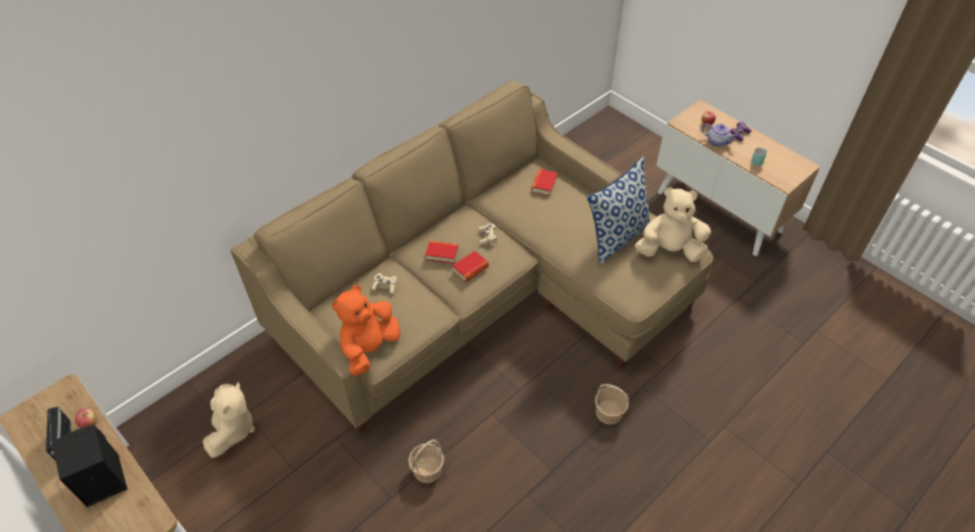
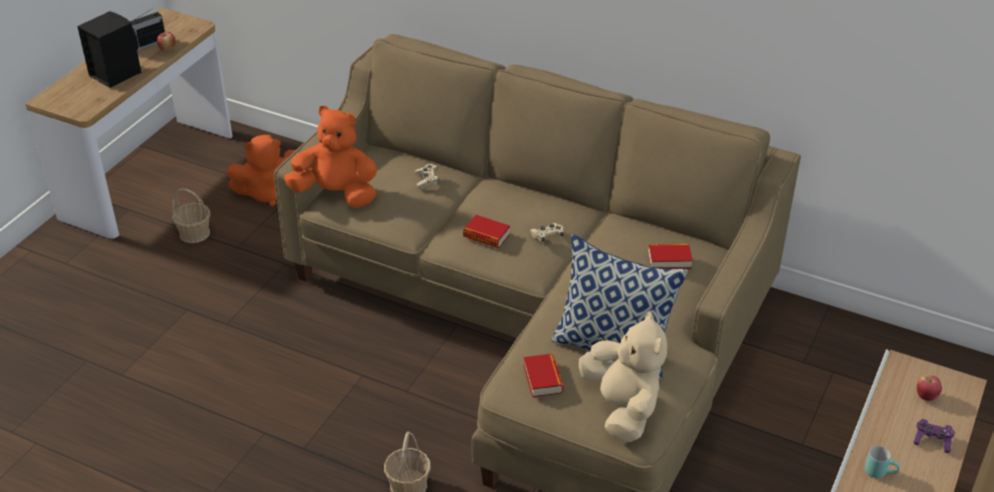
camera: 70 degrees right, 10 degrees down
beige plush toy [203,382,255,458] -> orange plush toy [227,135,296,206]
basket [408,439,444,483] -> basket moved to [172,188,210,243]
book [426,241,459,264] -> book moved to [523,354,563,397]
teapot [702,124,739,147] -> none

